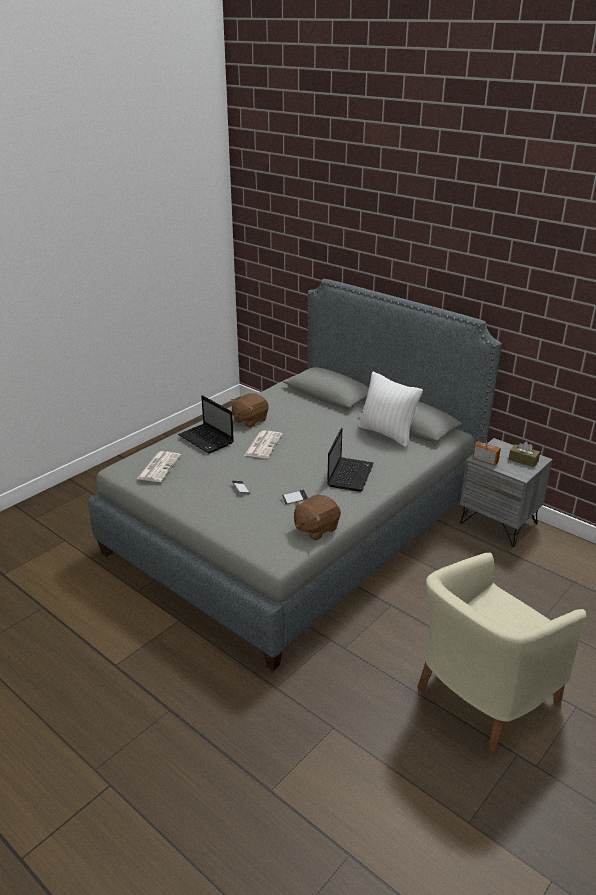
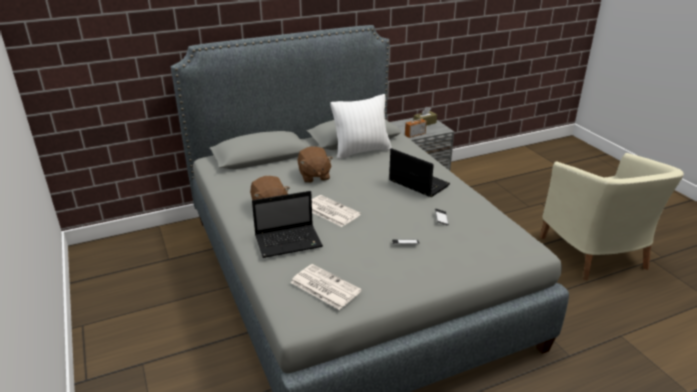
camera: 65 degrees left, 0 degrees up
brown plush toy [294,494,341,540] -> brown plush toy moved to [298,146,333,183]

